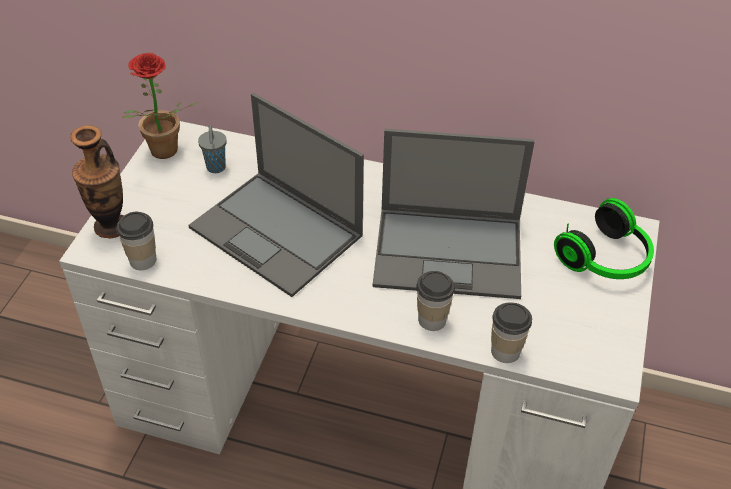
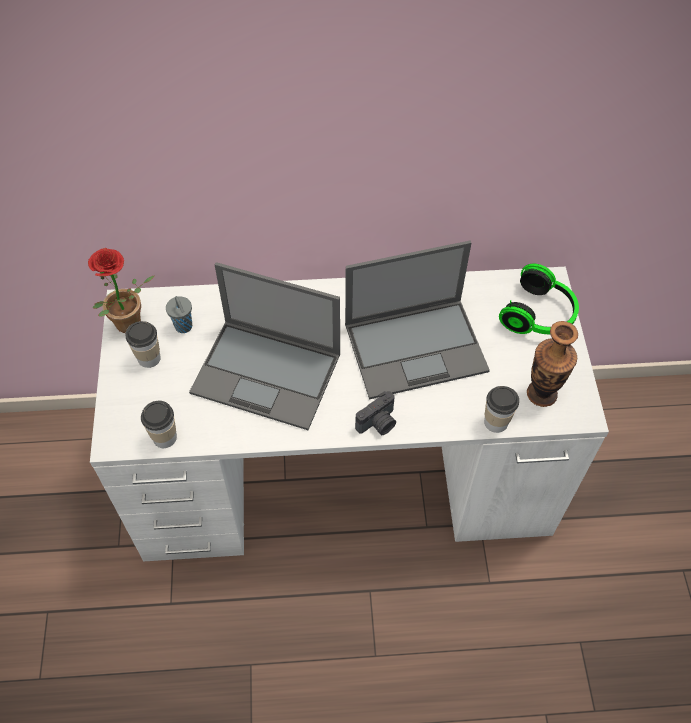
camera: 20 degrees left, 10 degrees up
vase [70,125,124,239] -> vase moved to [527,321,578,407]
cup [416,271,455,331] -> cup moved to [125,321,161,368]
none -> camera [355,391,396,435]

